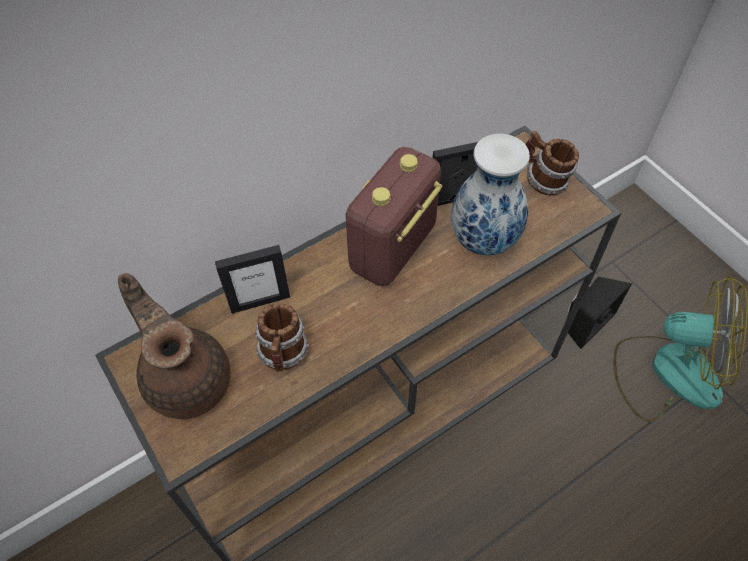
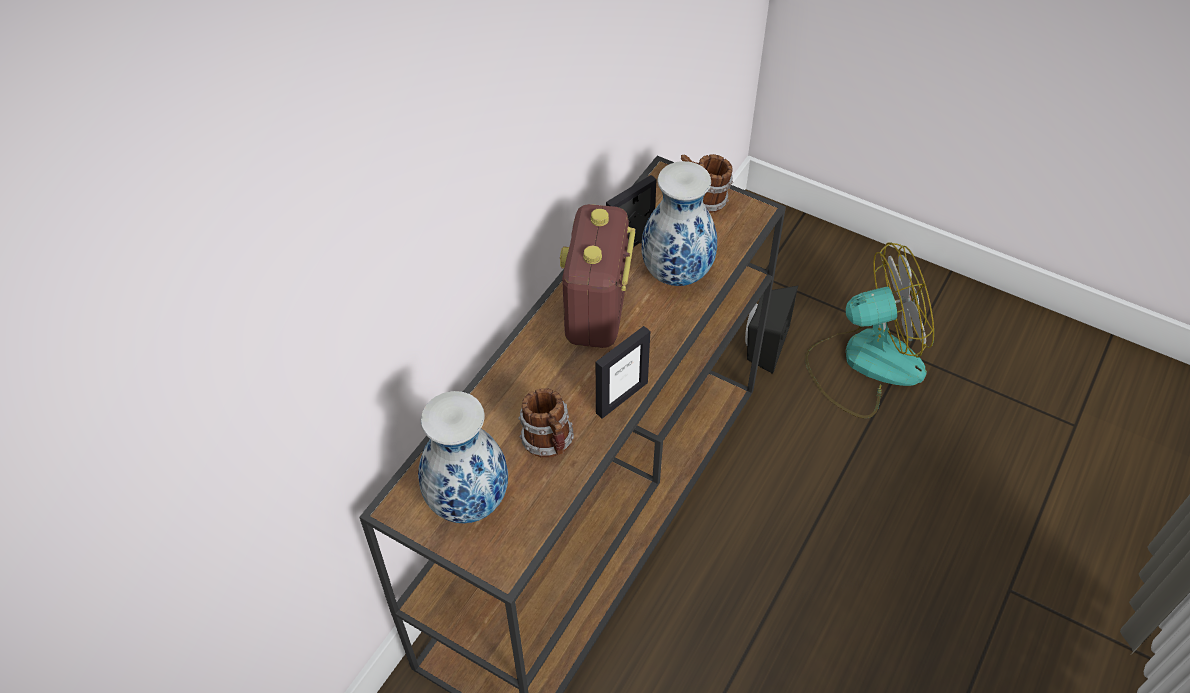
camera: 25 degrees left, 5 degrees down
brown teapot [118,273,231,419] -> vase [418,391,508,523]
picture frame [215,245,290,314] -> picture frame moved to [596,326,650,419]

